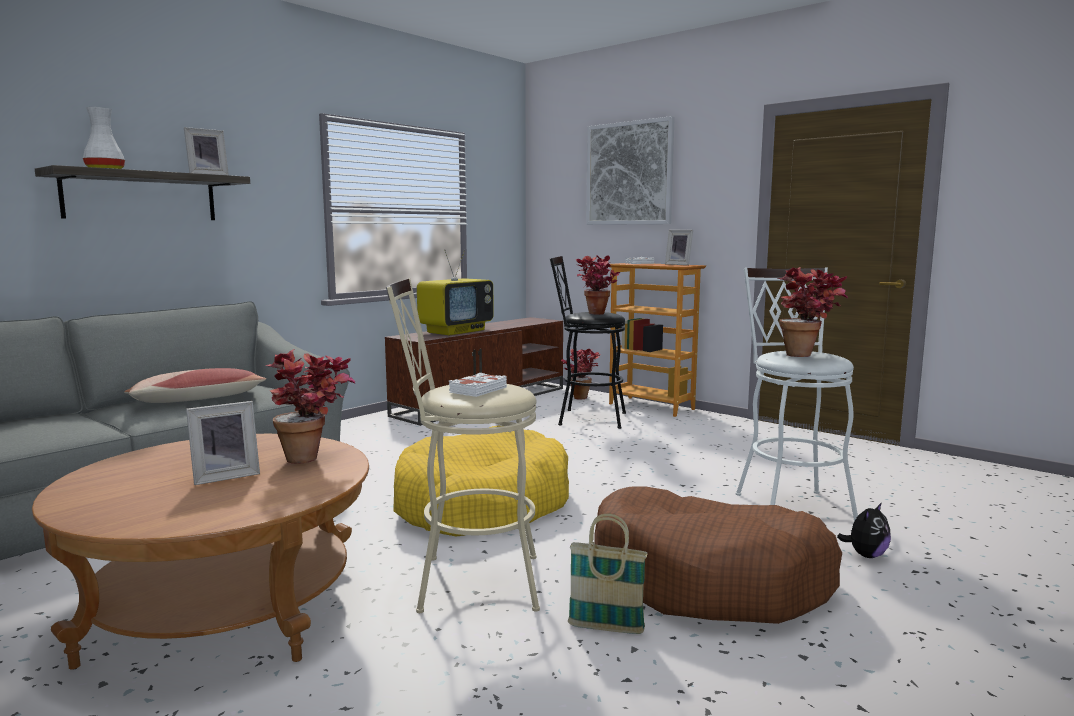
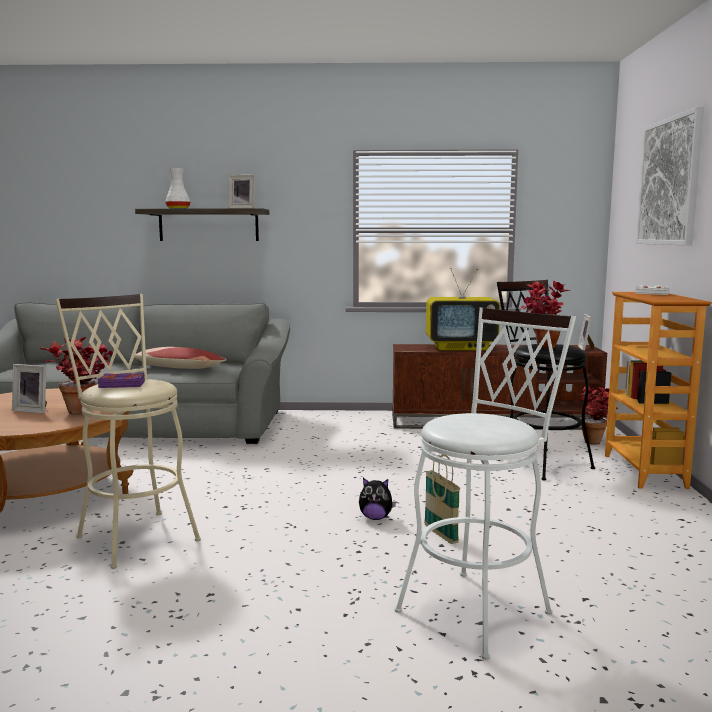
camera: 50 degrees right, 0 degrees up
yellow dog bed [393,426,569,536] -> none
white book [449,373,507,397] -> purple book [98,373,145,388]
basket [568,514,648,634] -> basket moved to [424,454,460,544]
brown dog bed [594,486,842,624] -> none
picture frame [665,230,693,265] -> picture frame moved to [577,314,594,351]
potted plant [777,267,848,357] -> none
plush toy [837,502,891,558] -> plush toy moved to [359,478,396,520]

